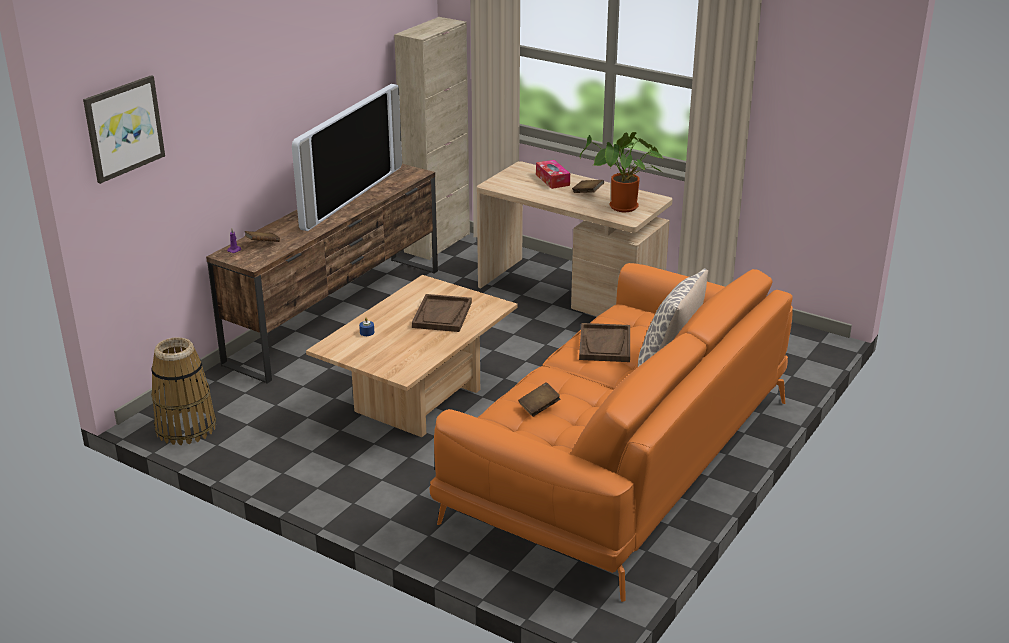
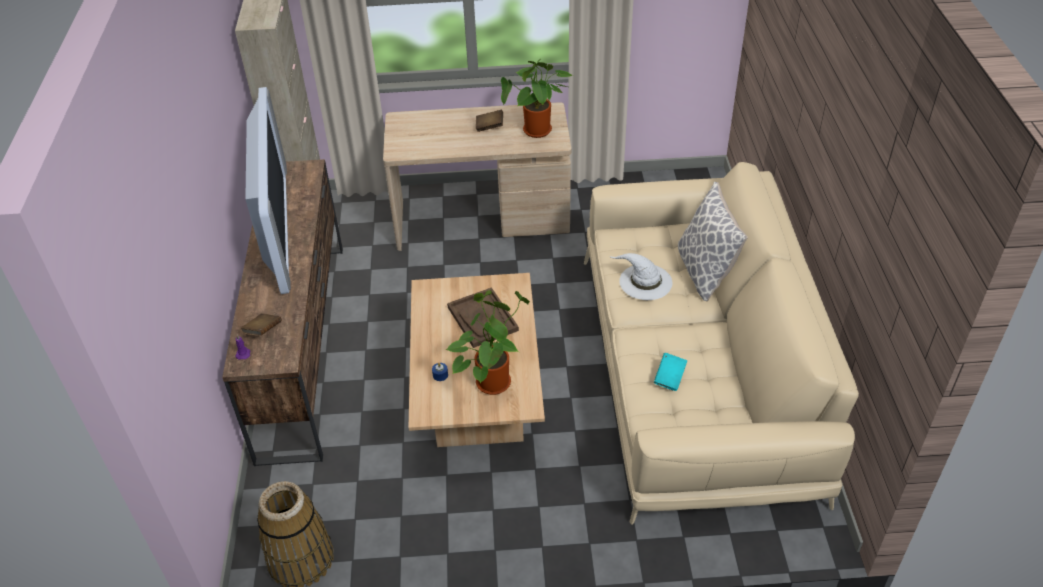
camera: 35 degrees left, 15 degrees up
picture [83,75,165,184] -> none
orange sofa [430,263,793,602] -> beige sofa [584,162,859,525]
brown book [518,382,560,417] -> turquoise book [654,353,687,391]
tissue box [536,160,570,189] -> none
brown tray [579,323,630,362] -> white hat [609,253,672,300]
none -> potted plant [445,290,530,395]

